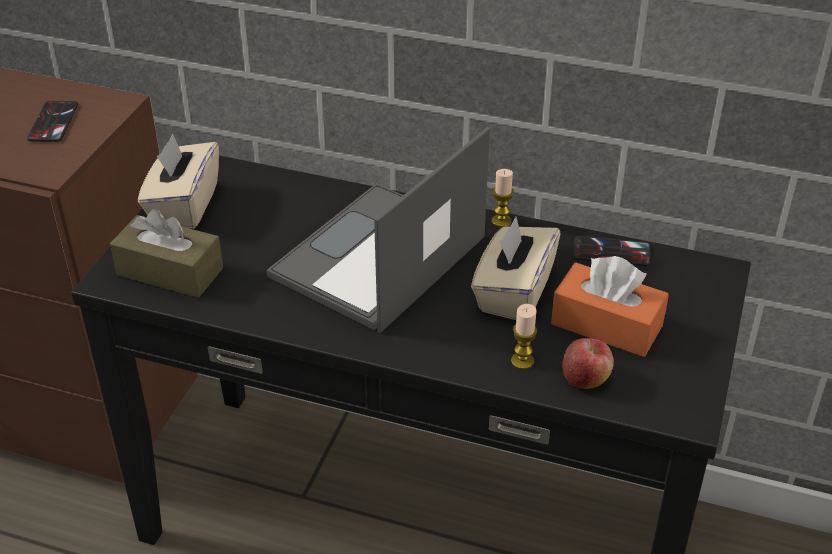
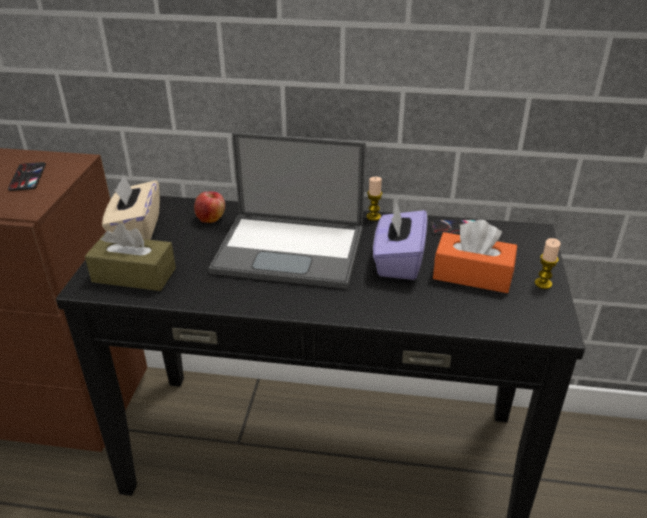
camera: 10 degrees left, 5 degrees down
laptop [267,127,490,333] -> laptop turned 105 degrees counterclockwise [209,132,366,289]
beige tissue box [471,217,561,320] -> purple tissue box [373,203,428,280]
candle [511,304,537,370] -> candle moved to [535,238,561,289]
apple [562,338,614,389] -> apple moved to [194,191,225,223]

